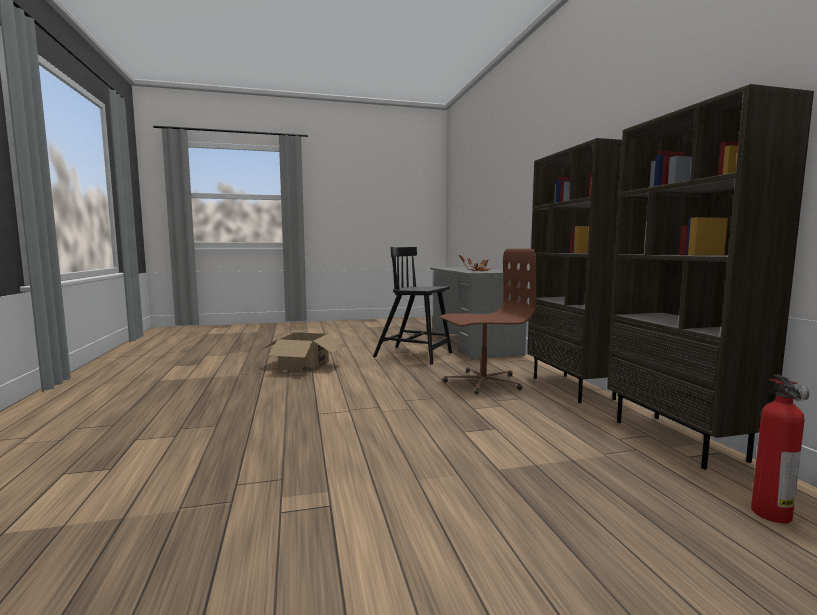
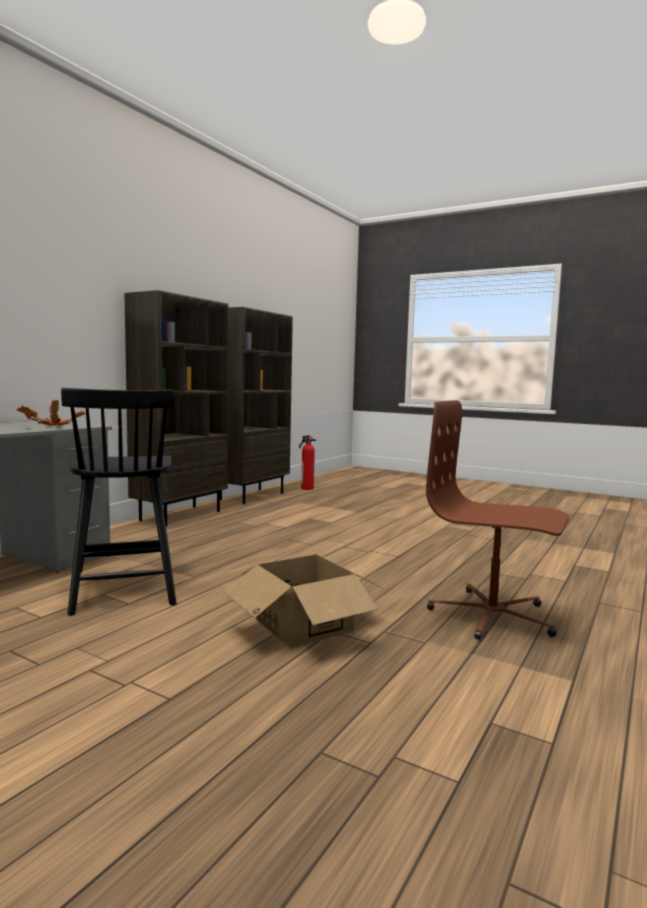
camera: 135 degrees left, 0 degrees up
brown office chair [441,249,537,394] -> brown office chair moved to [426,400,569,640]

